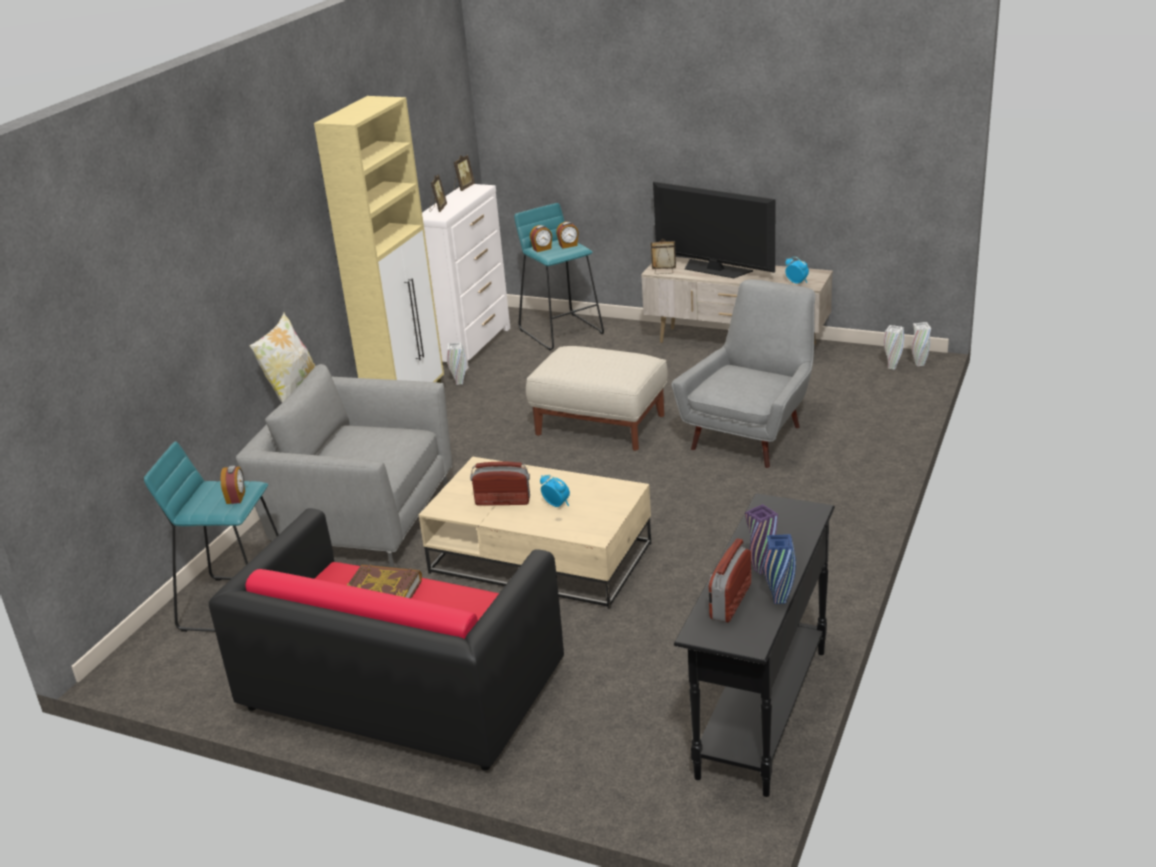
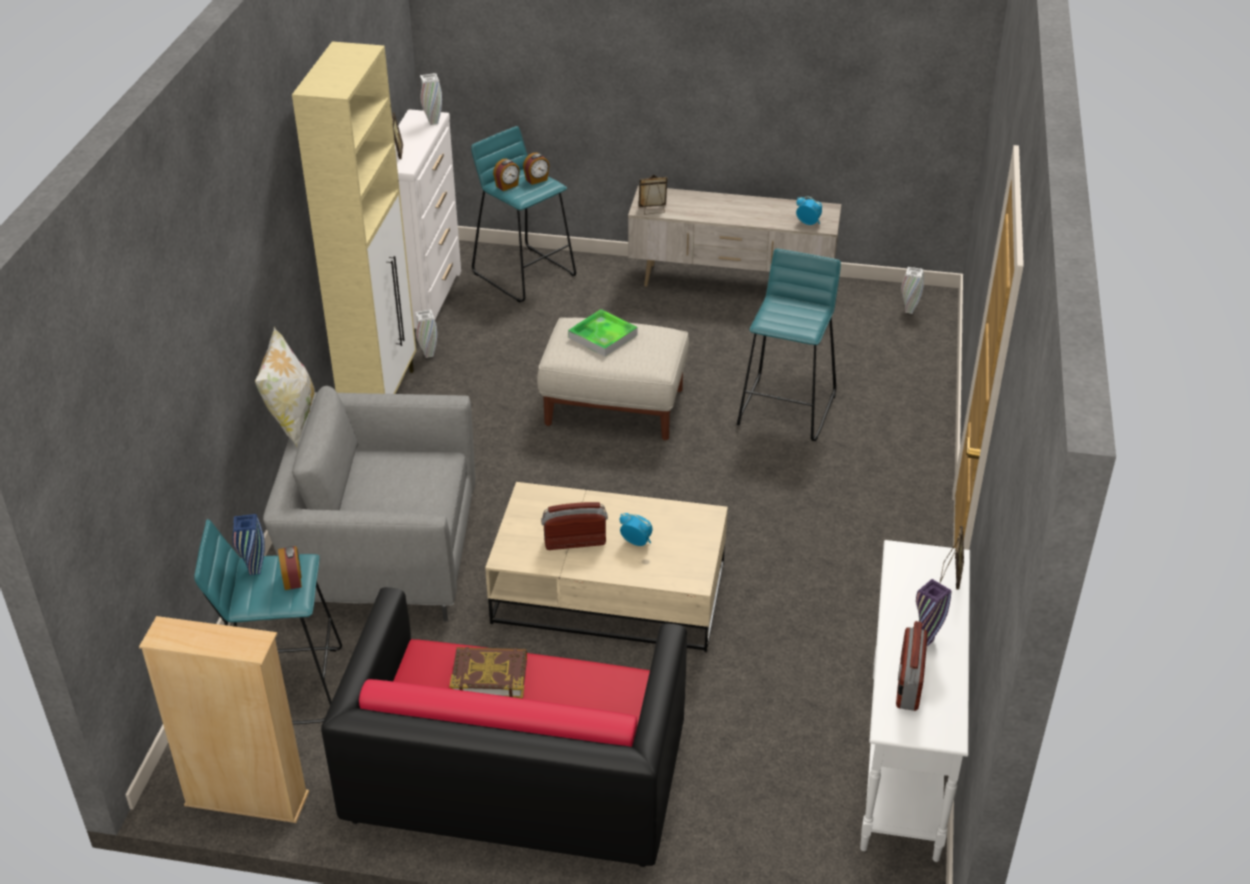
camera: 15 degrees left, 10 degrees up
picture frame [454,155,475,191] -> picture frame moved to [940,526,964,590]
television [653,182,775,278] -> none
grey armchair [671,279,815,468] -> turquoise stool [737,249,841,441]
black console table [674,493,835,797] -> white console table [860,540,970,862]
blue vase [763,534,796,604] -> blue vase moved to [233,514,265,575]
white vase [912,322,931,366] -> white vase moved to [420,73,442,125]
none -> beige bookcase [139,616,309,823]
none -> tray [568,309,638,357]

